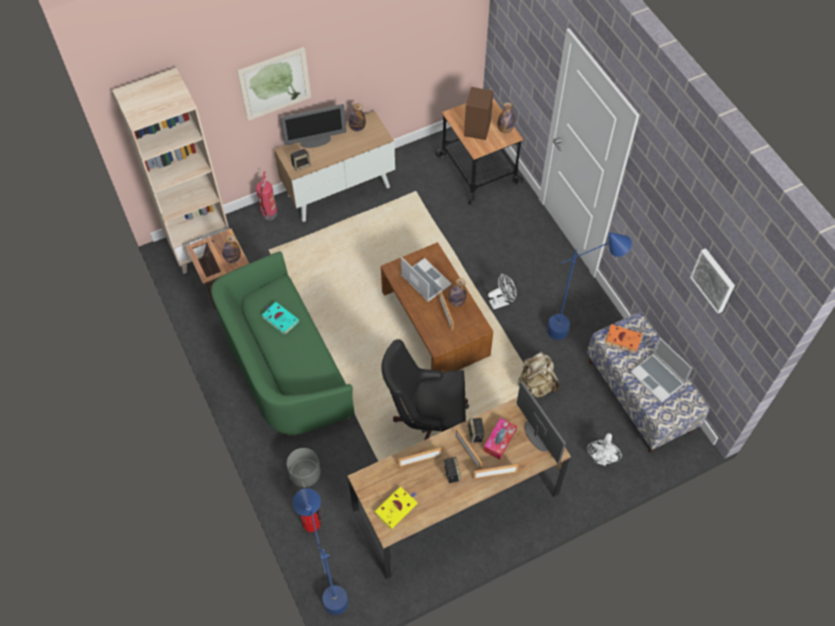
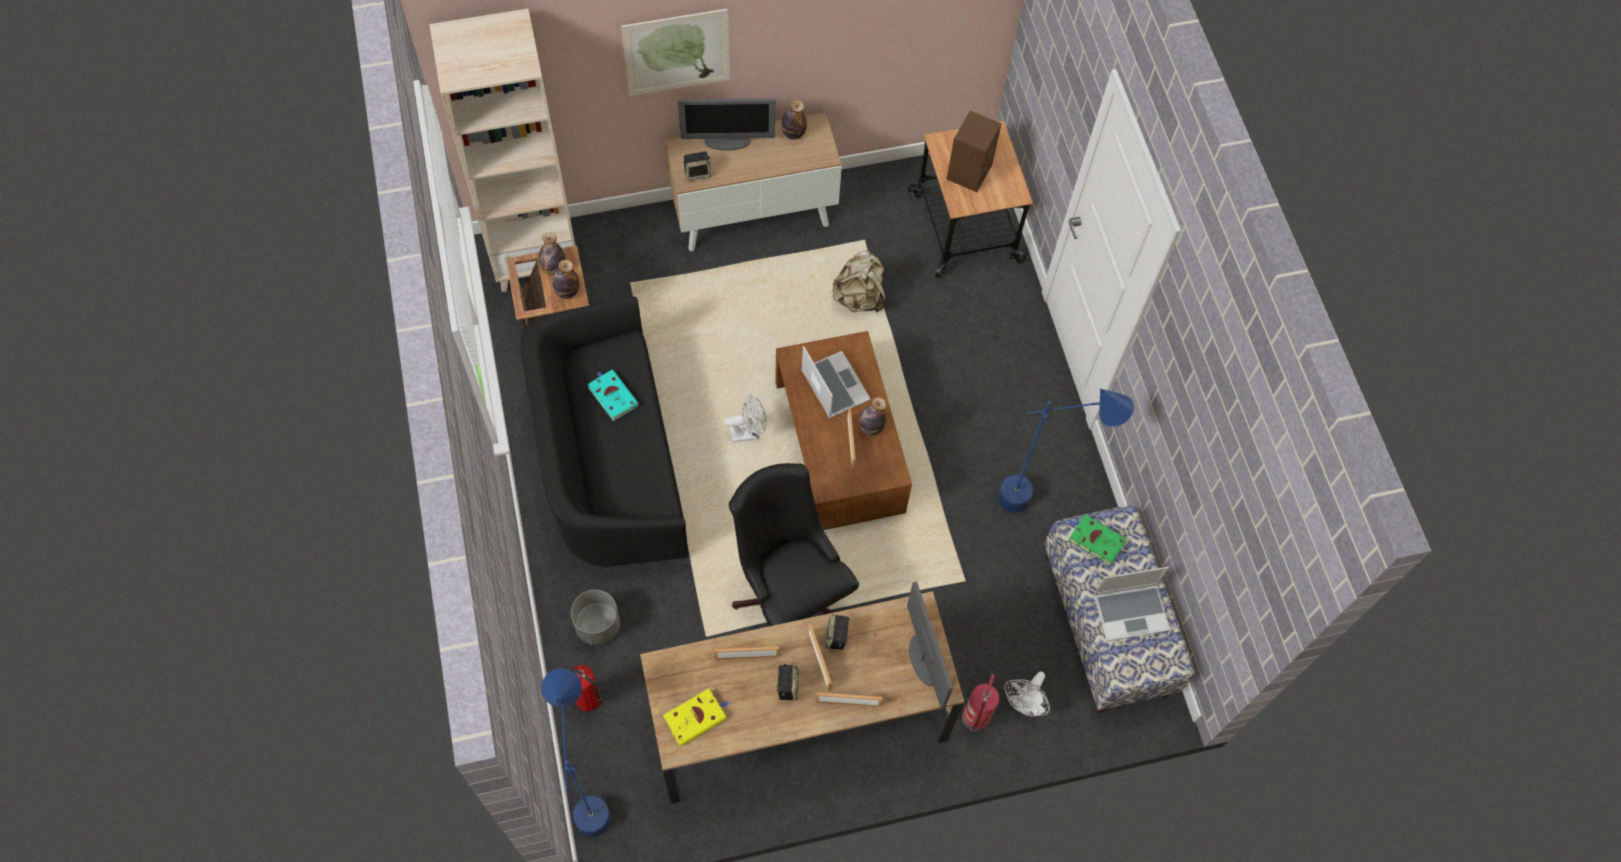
camera: 10 degrees right, 5 degrees up
green sofa [211,251,355,435] -> black sofa [520,297,688,567]
fire extinguisher [256,172,277,220] -> fire extinguisher moved to [962,674,999,732]
black office chair [381,339,469,440] -> black office chair turned 45 degrees clockwise [729,463,859,626]
tissue box [484,418,517,459] -> none
white fan [488,273,517,310] -> white fan moved to [724,394,767,442]
bottle [498,102,515,133] -> bottle moved to [539,232,566,275]
beige backpack [518,352,559,398] -> beige backpack moved to [833,250,885,312]
orange book [601,324,642,353] -> green book [1068,514,1127,566]
laptop [630,338,692,403] -> laptop turned 75 degrees counterclockwise [1094,567,1170,641]
picture [690,248,735,314] -> none

